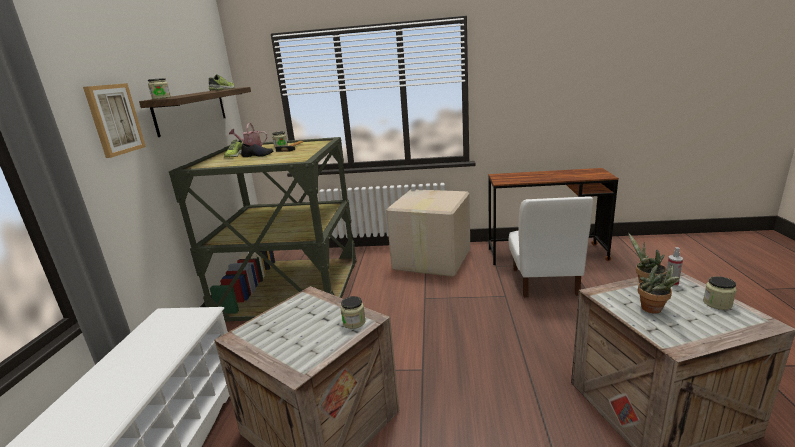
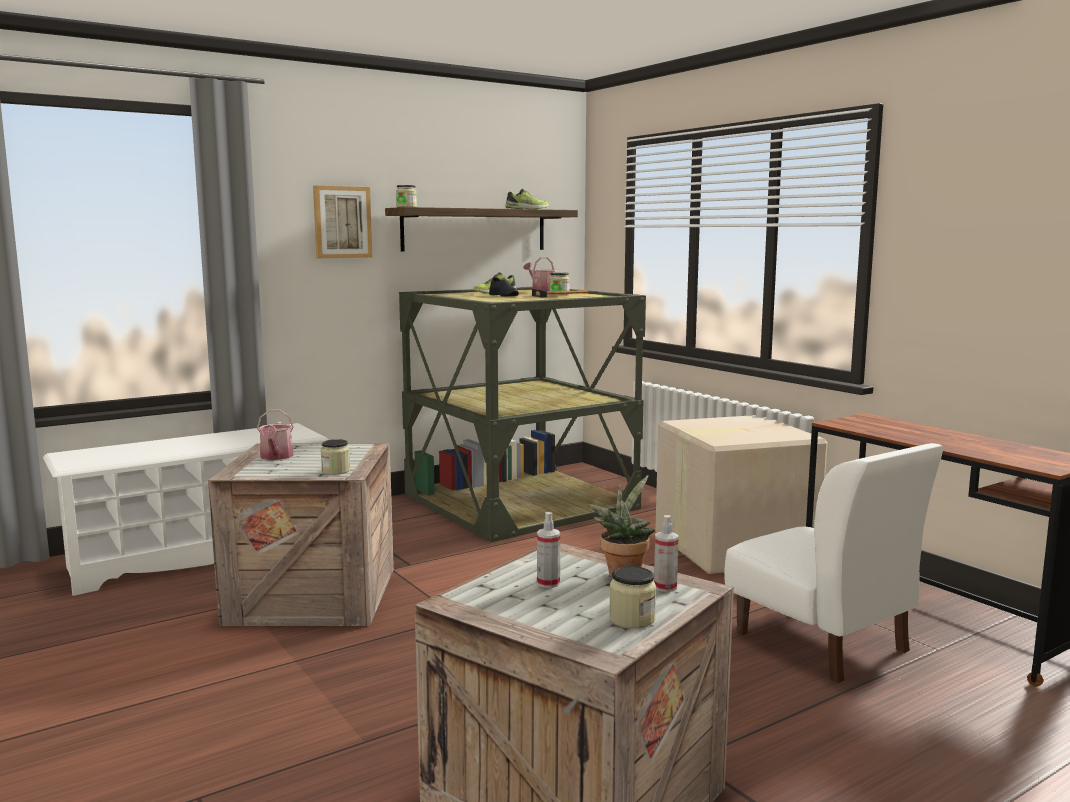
camera: 50 degrees right, 10 degrees down
white chair [509,196,593,298] -> white chair turned 90 degrees counterclockwise [724,443,943,683]
potted plant [638,264,679,314] -> spray bottle [537,512,560,588]
none -> watering can [257,409,294,460]

